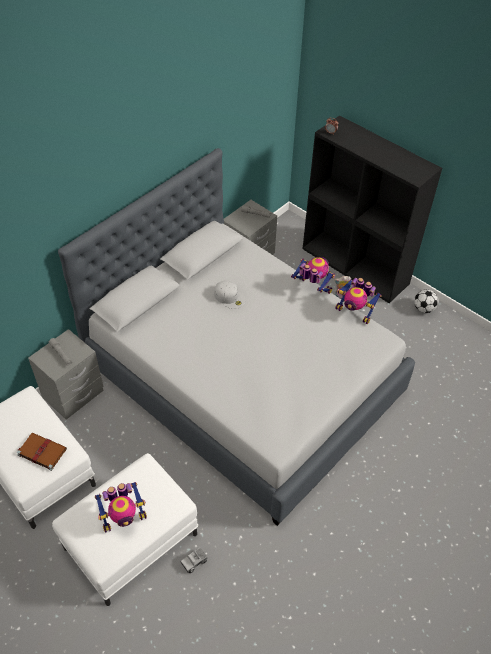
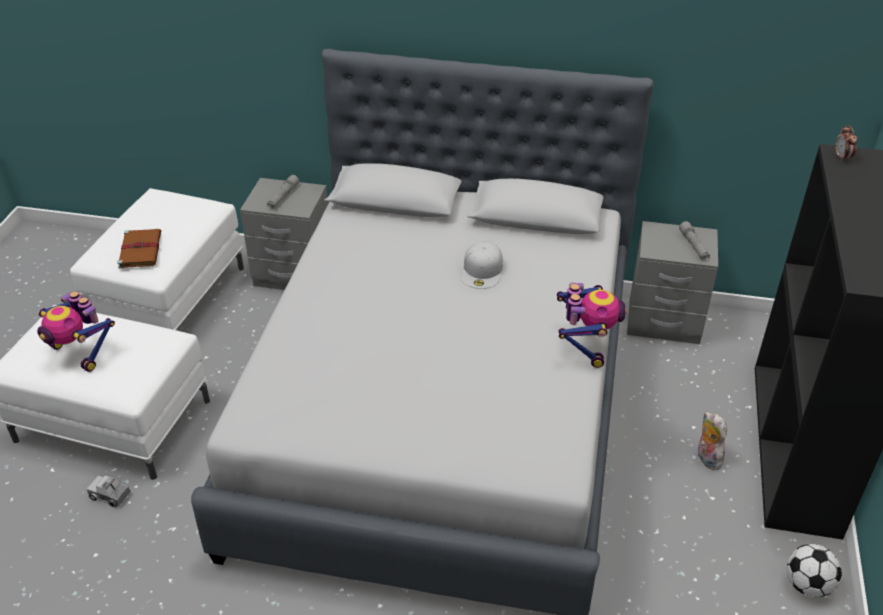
camera: 60 degrees right, 10 degrees down
toy robot [335,278,382,324] -> none

